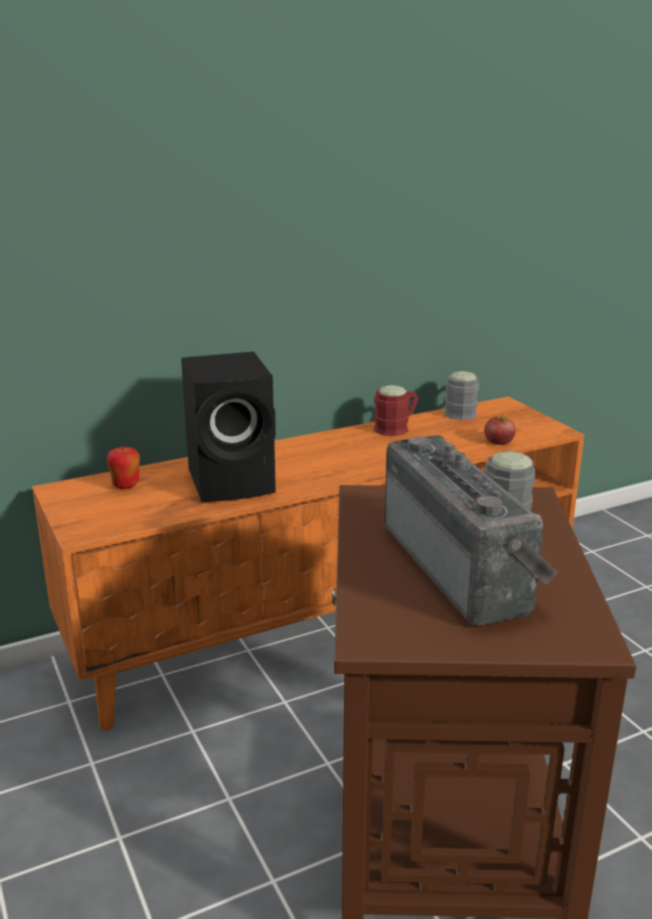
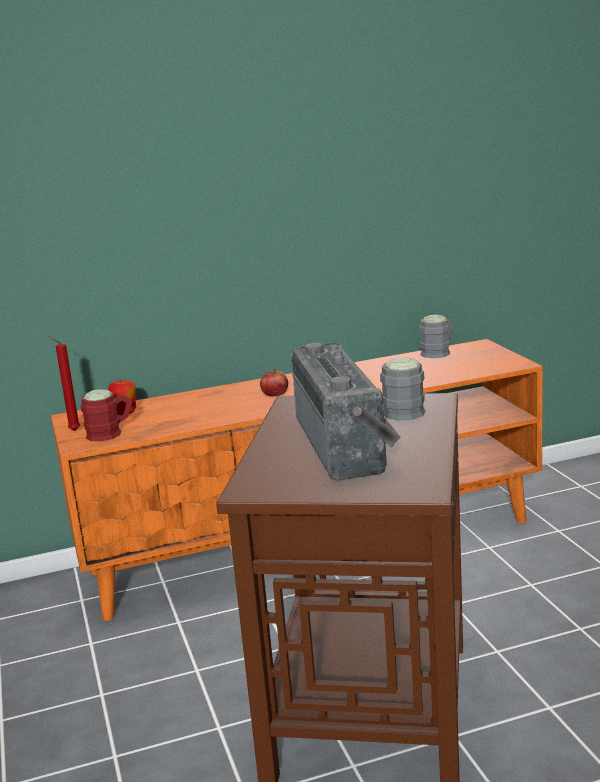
camera: 10 degrees right, 5 degrees down
black speaker [181,351,276,502] -> none
red mug [374,385,419,436] -> red mug moved to [81,389,132,441]
apple [484,413,516,445] -> apple moved to [260,367,288,396]
none -> red candle [48,336,80,431]

